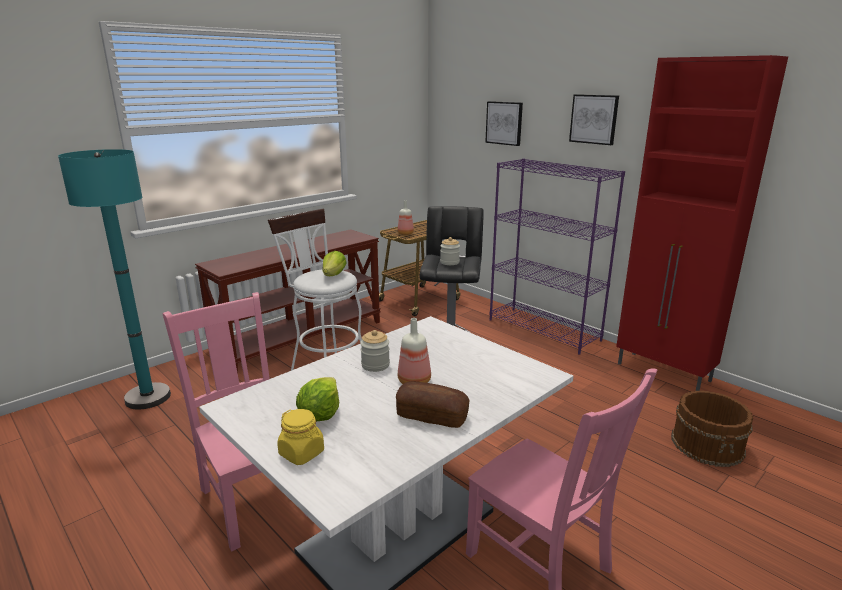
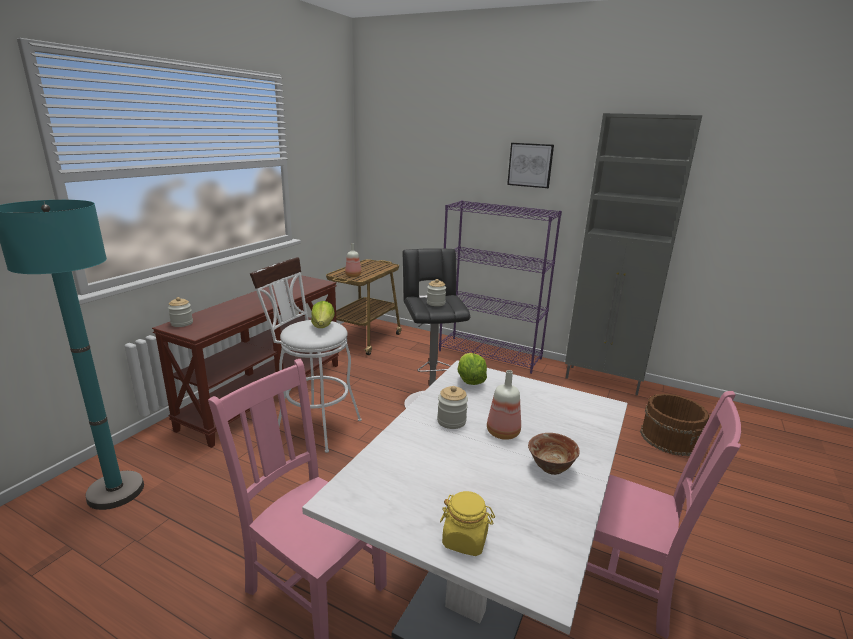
camera: 20 degrees left, 0 degrees up
lettuce [296,377,339,421] -> lettuce moved to [458,353,487,385]
bread [396,381,470,428] -> bowl [528,433,580,475]
picture [485,101,523,146] -> none
red cabinet [616,55,788,391] -> grey cabinet [565,113,702,395]
none -> jar [168,297,193,327]

